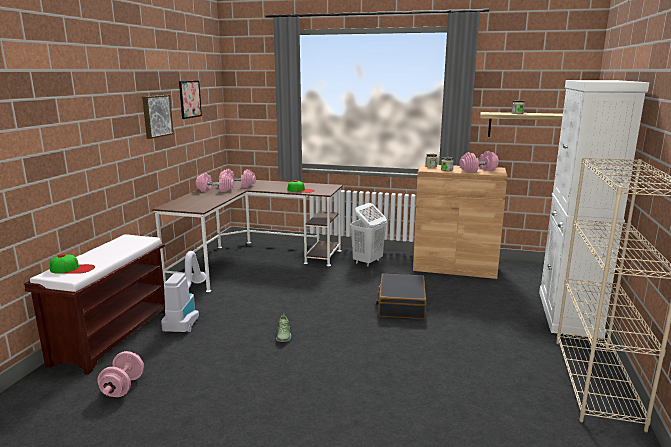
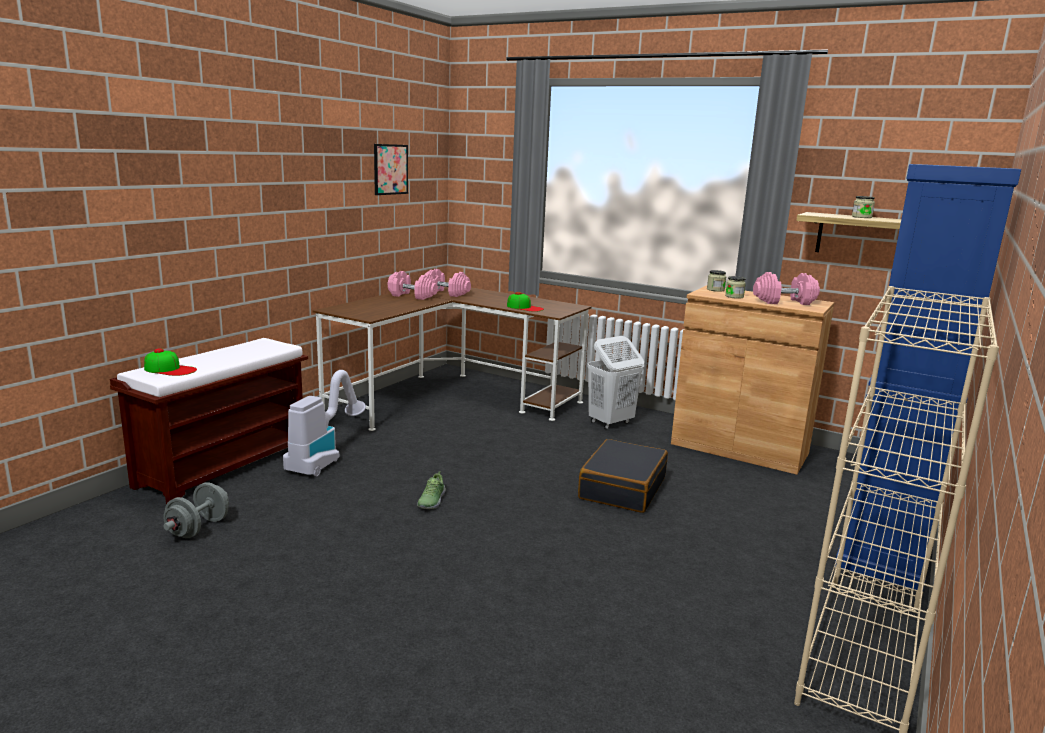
camera: 15 degrees right, 0 degrees up
pink dumbbell [97,351,144,397] -> grey dumbbell [163,482,229,538]
picture [142,95,174,139] -> none
white cabinet [539,80,650,338] -> blue cabinet [835,164,1021,590]

